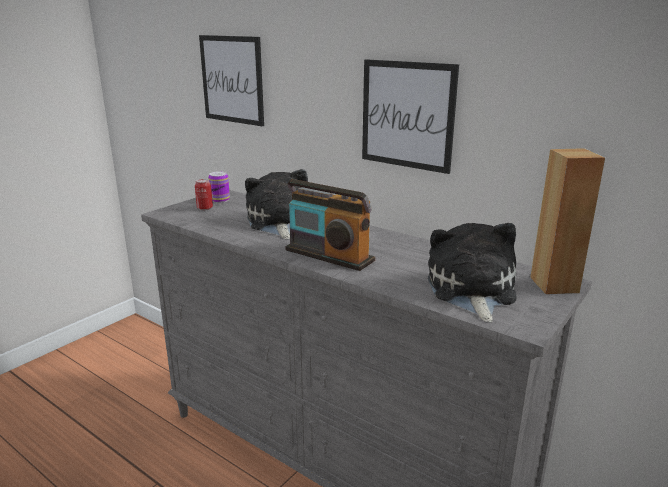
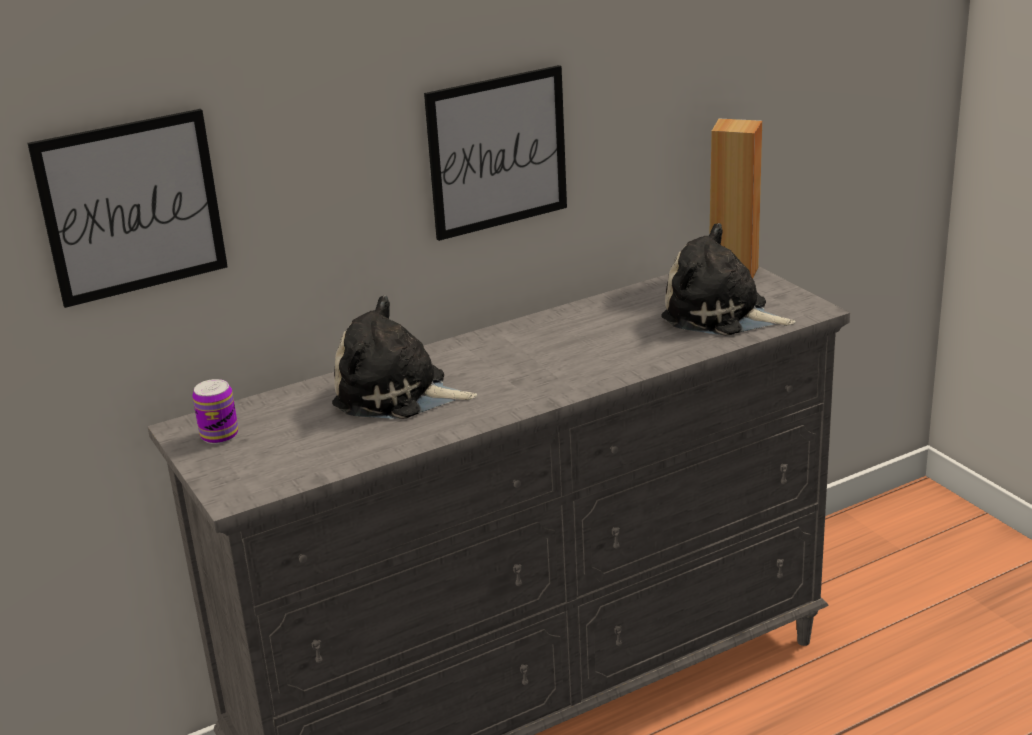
camera: 65 degrees left, 5 degrees up
can [195,179,213,210] -> none
radio [285,179,375,271] -> none

